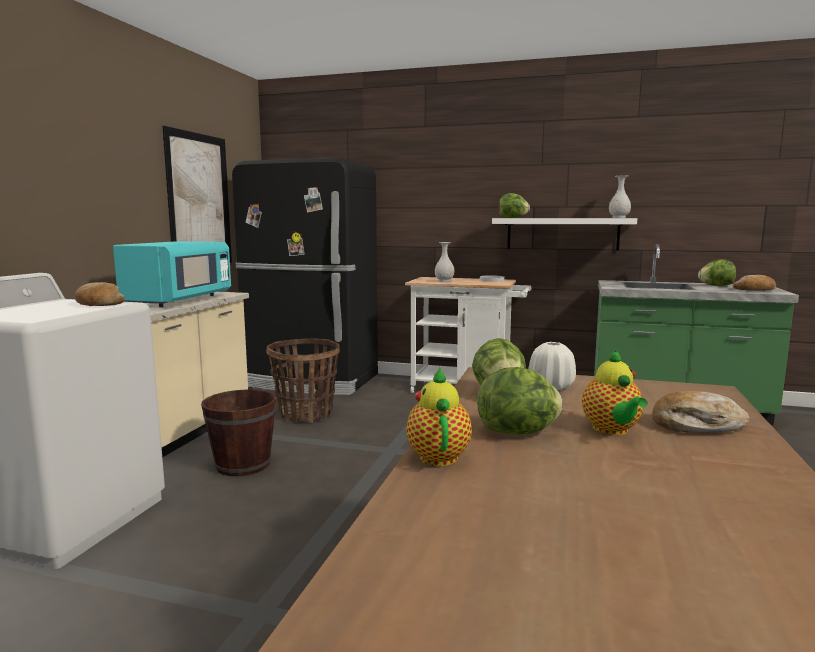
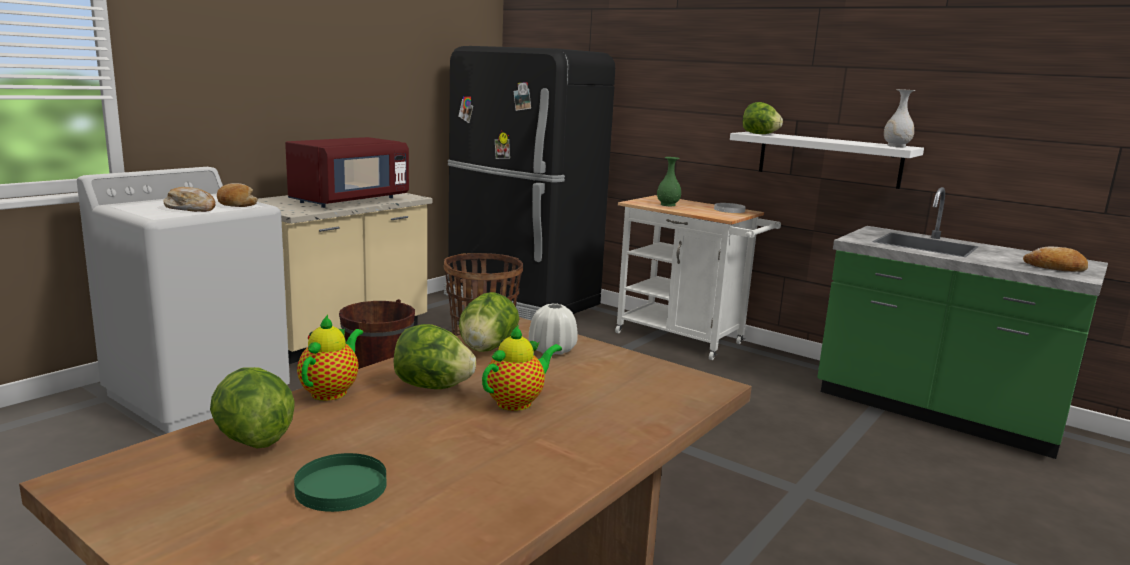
camera: 20 degrees right, 5 degrees up
turquoise microwave [113,241,231,307] -> red microwave [285,137,409,208]
picture [162,126,232,263] -> none
white vase [435,242,454,282] -> green vase [657,157,681,206]
teapot [582,349,648,435] -> teapot turned 150 degrees counterclockwise [482,325,562,411]
bread [652,391,749,432] -> bread moved to [163,187,216,212]
lettuce [698,259,736,286] -> lettuce moved to [210,367,295,448]
none -> green plate [294,453,386,512]

